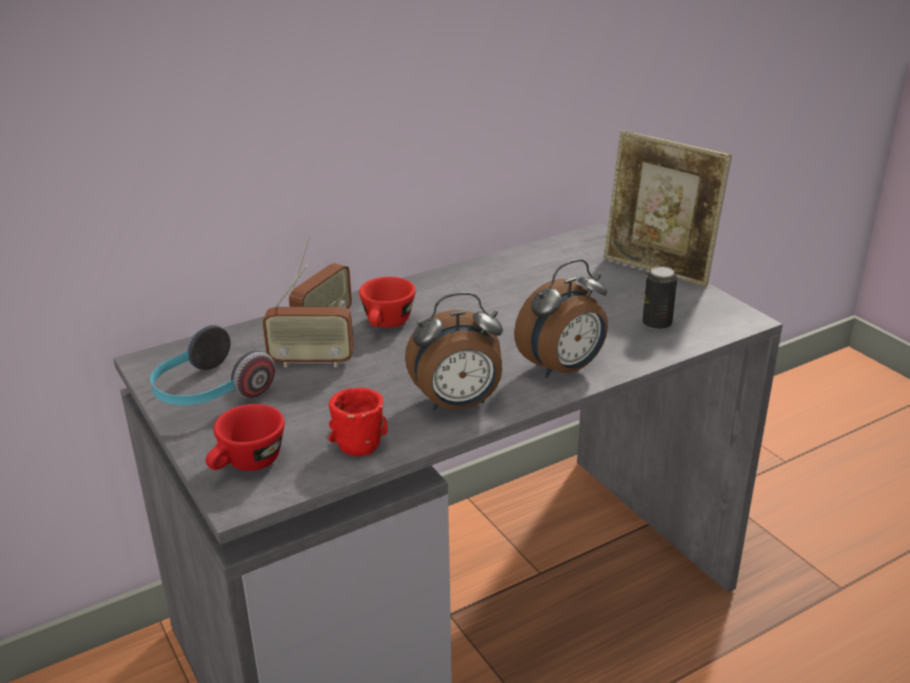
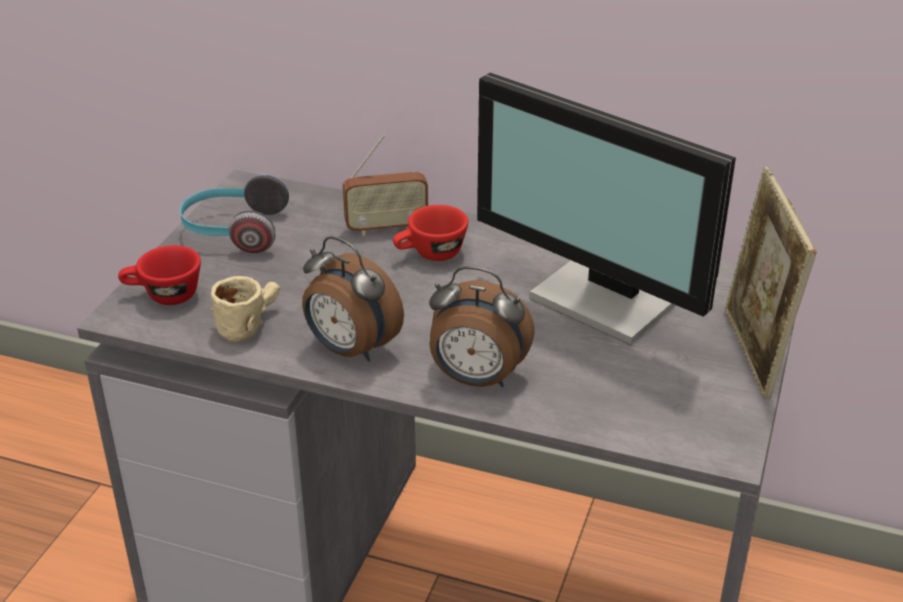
camera: 50 degrees right, 5 degrees up
radio [262,265,354,368] -> none
red mug [328,388,388,457] -> beige mug [211,276,280,342]
can [642,266,677,330] -> none
none -> monitor [477,72,736,345]

